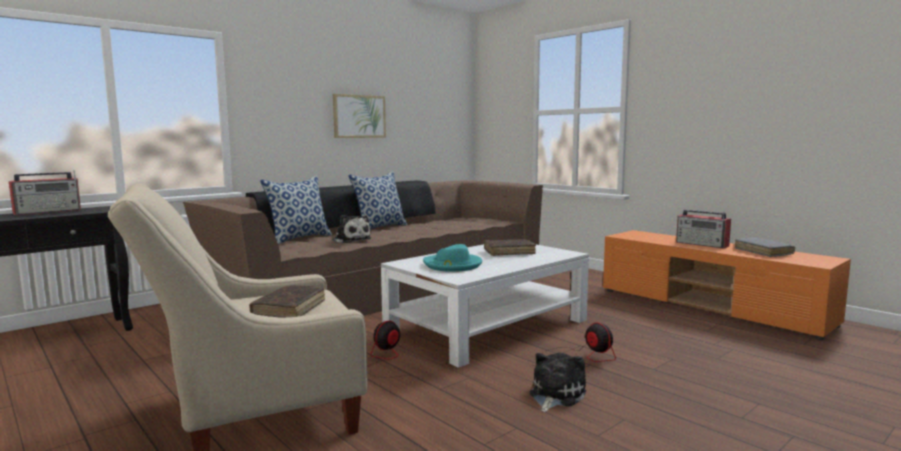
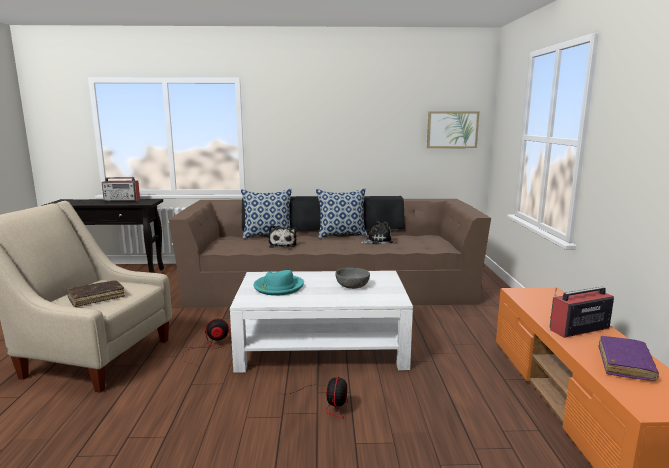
camera: 40 degrees right, 5 degrees up
picture [333,94,386,138] -> picture moved to [427,111,479,148]
brown book [484,239,536,256] -> grey bowl [335,268,370,289]
plush toy [529,353,586,412] -> plush toy moved to [360,221,393,244]
radio [676,210,731,249] -> radio turned 75 degrees clockwise [549,287,614,338]
grey book [734,237,795,257] -> purple book [598,336,659,381]

